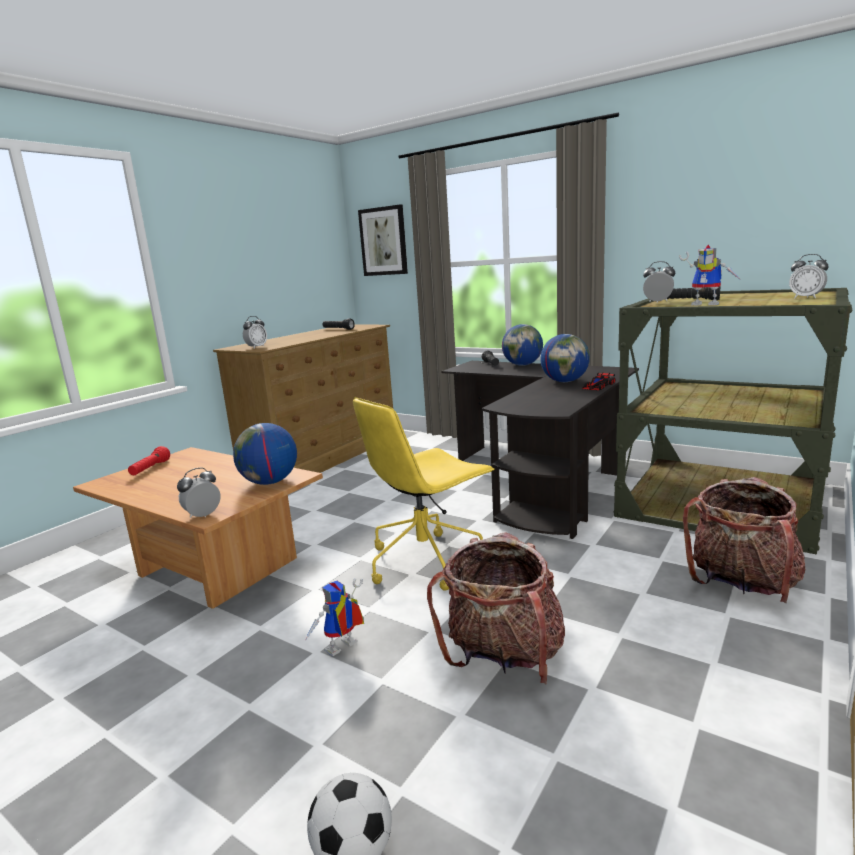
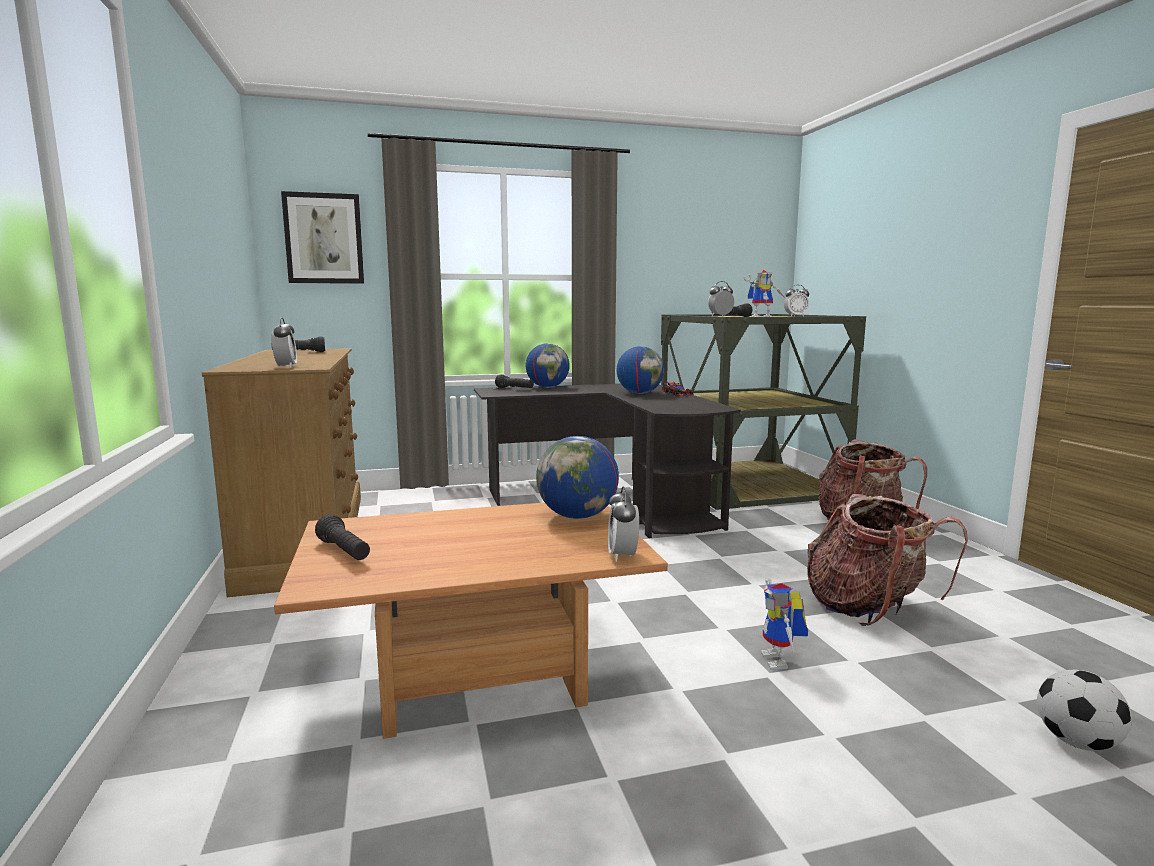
camera: 50 degrees left, 5 degrees down
red flashlight [128,446,170,475] -> black flashlight [315,515,370,560]
yellow office chair [353,397,495,591] -> none

